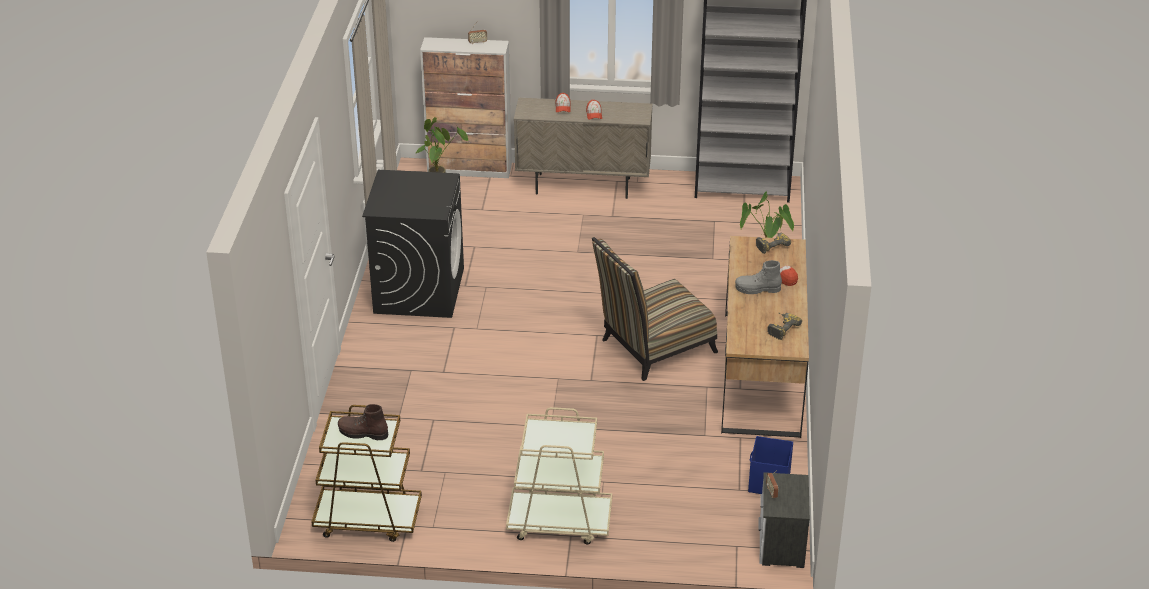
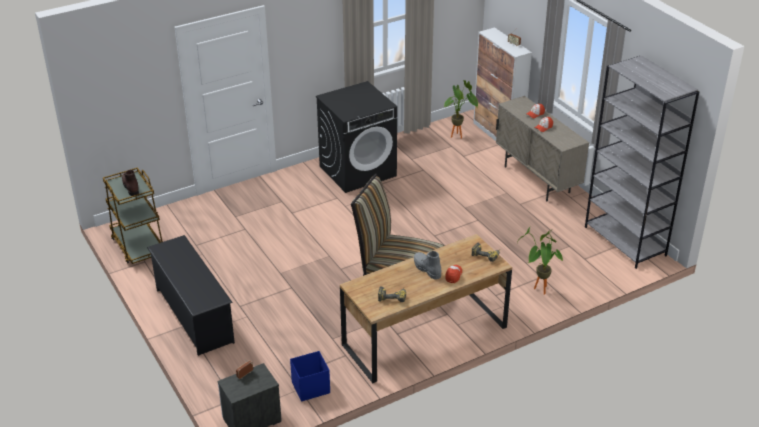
camera: 55 degrees right, 0 degrees up
beige cart [506,407,612,544] -> black shoe rack [147,235,235,356]

